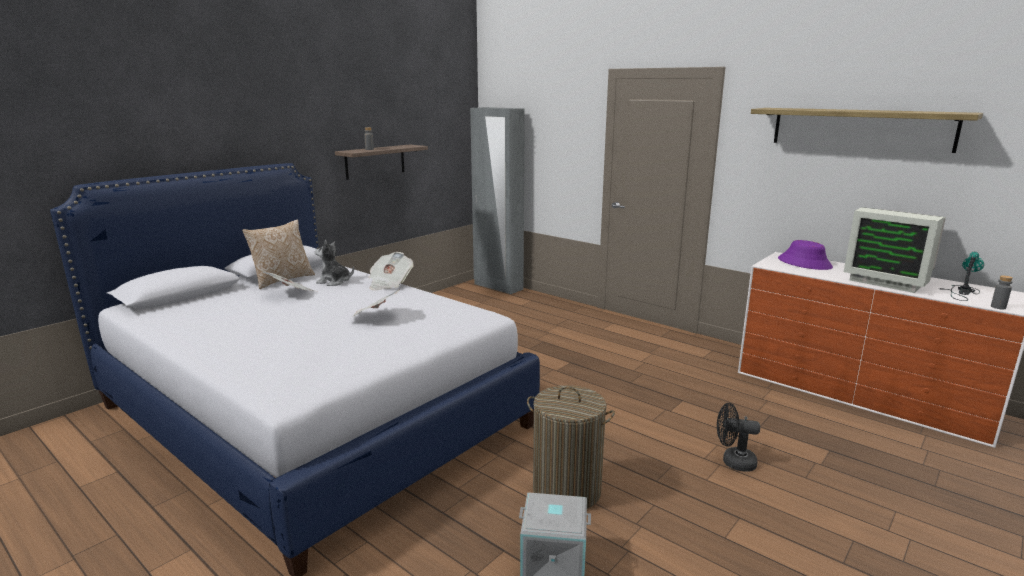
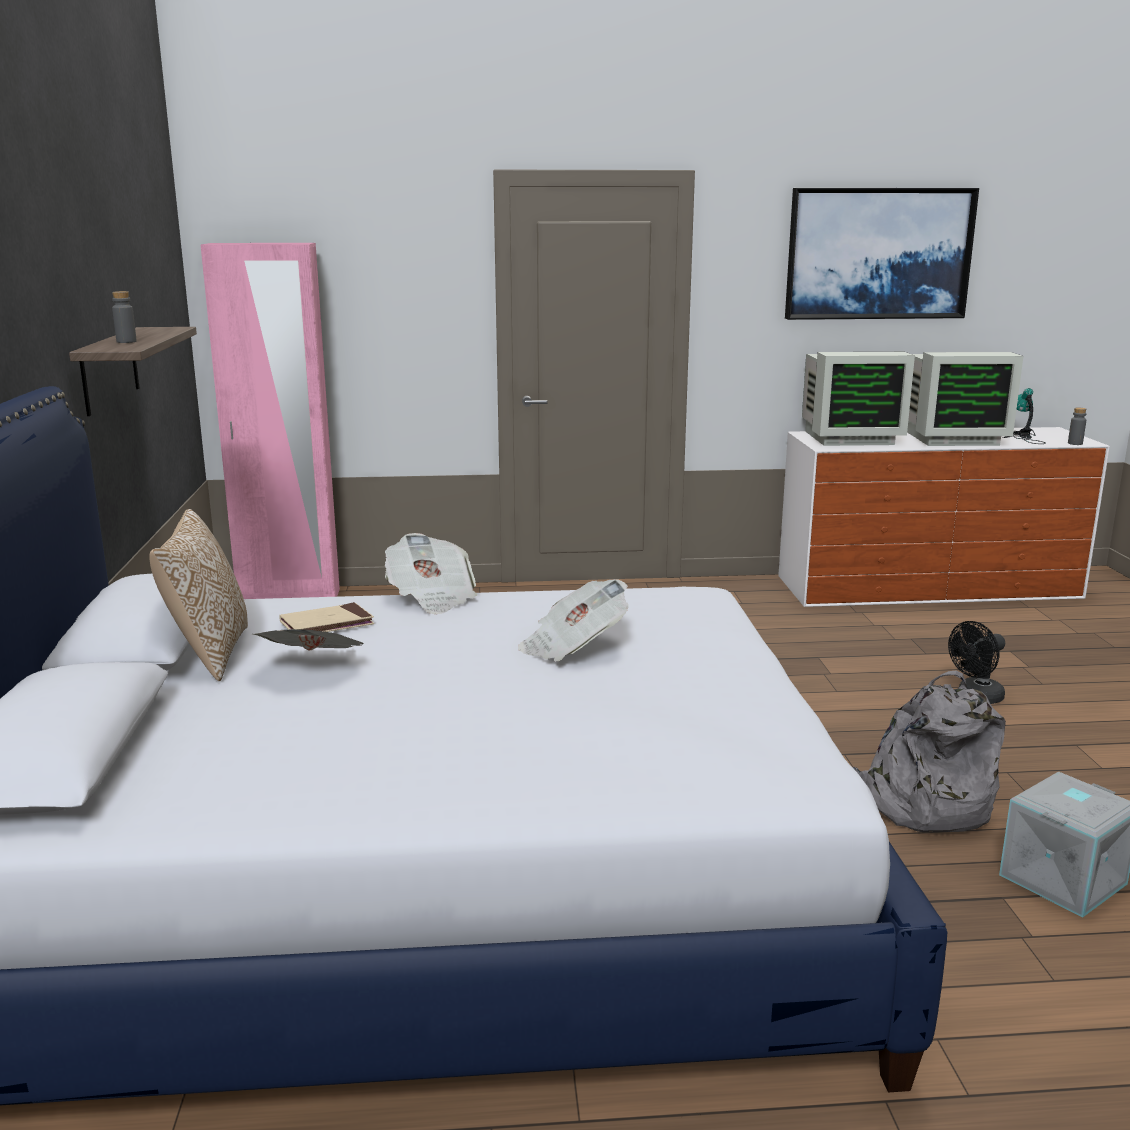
camera: 45 degrees left, 0 degrees up
plush toy [315,240,354,286] -> beige book [279,602,374,632]
grey wardrobe [470,107,525,294] -> pink wardrobe [201,243,340,599]
laundry basket [527,385,615,509] -> grey backpack [852,670,1006,832]
shelf [751,108,983,153] -> picture [785,188,979,320]
purple hat [778,240,833,270] -> monitor [802,352,915,446]

